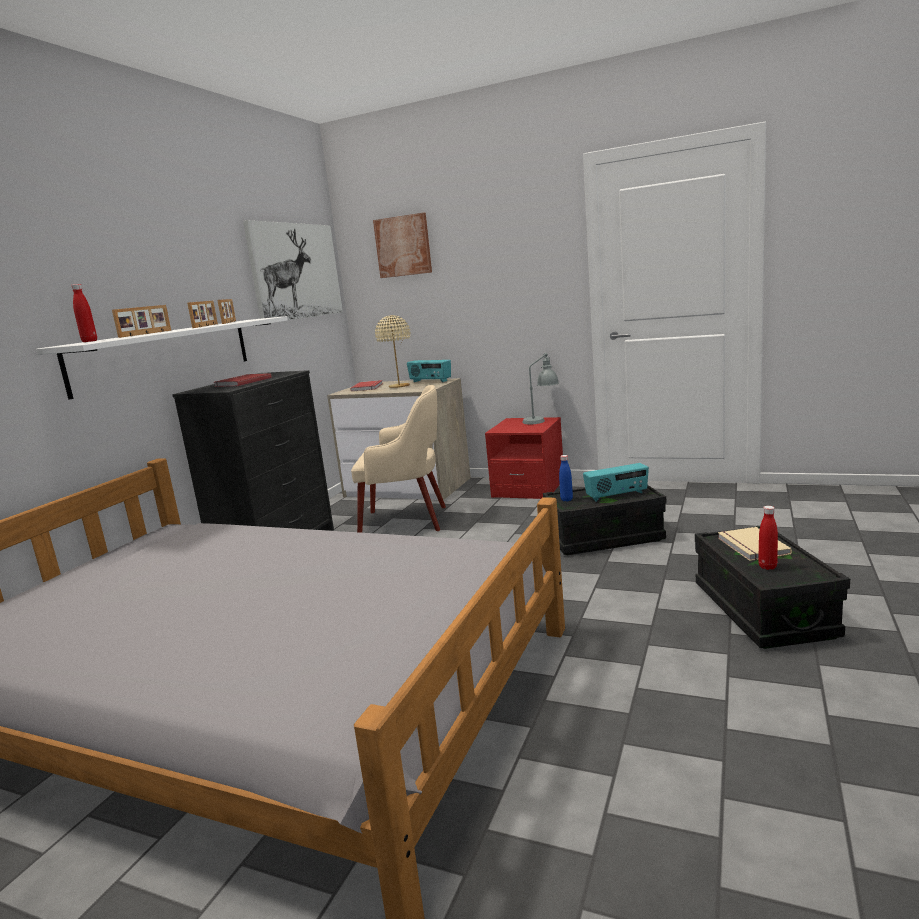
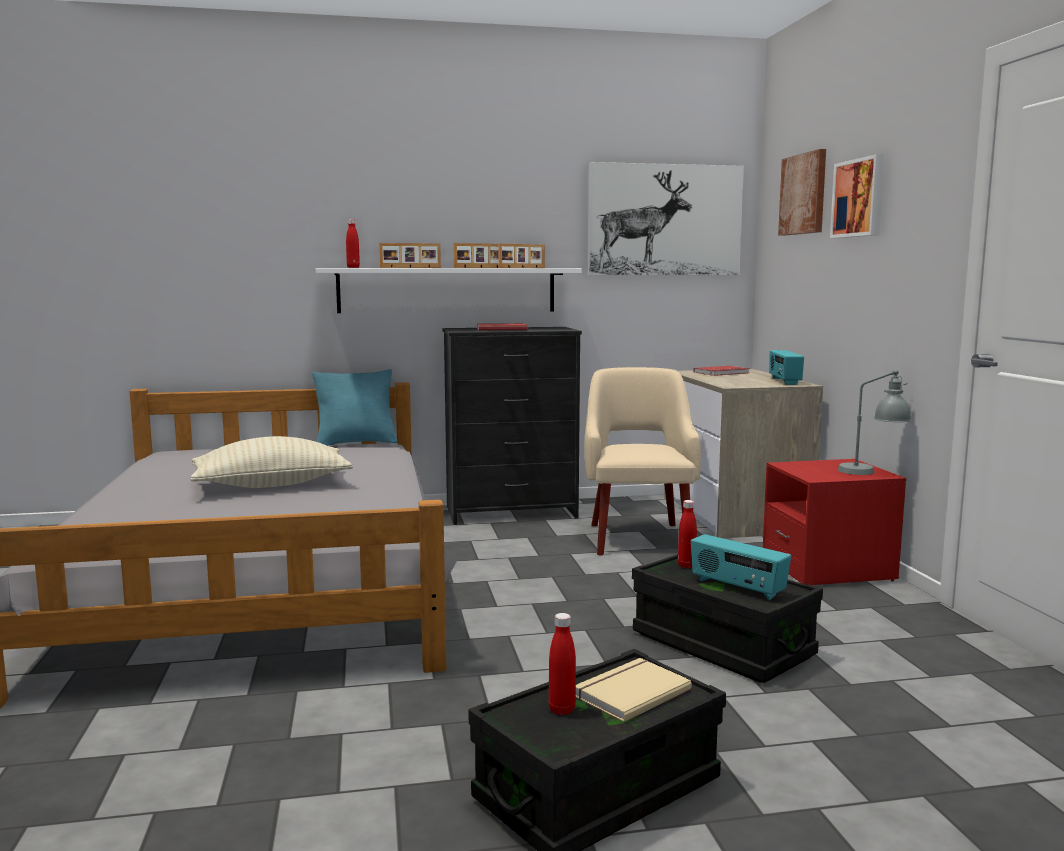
camera: 55 degrees right, 5 degrees down
beige armchair [351,385,446,533] -> beige armchair turned 150 degrees counterclockwise [584,367,701,556]
beige table lamp [375,315,411,388] -> none
blue bottle [559,455,573,501] -> red bottle [678,500,697,568]
none -> beige pillow [190,436,353,488]
none -> turquoise pillow [312,369,397,446]
none -> picture [830,154,885,238]

